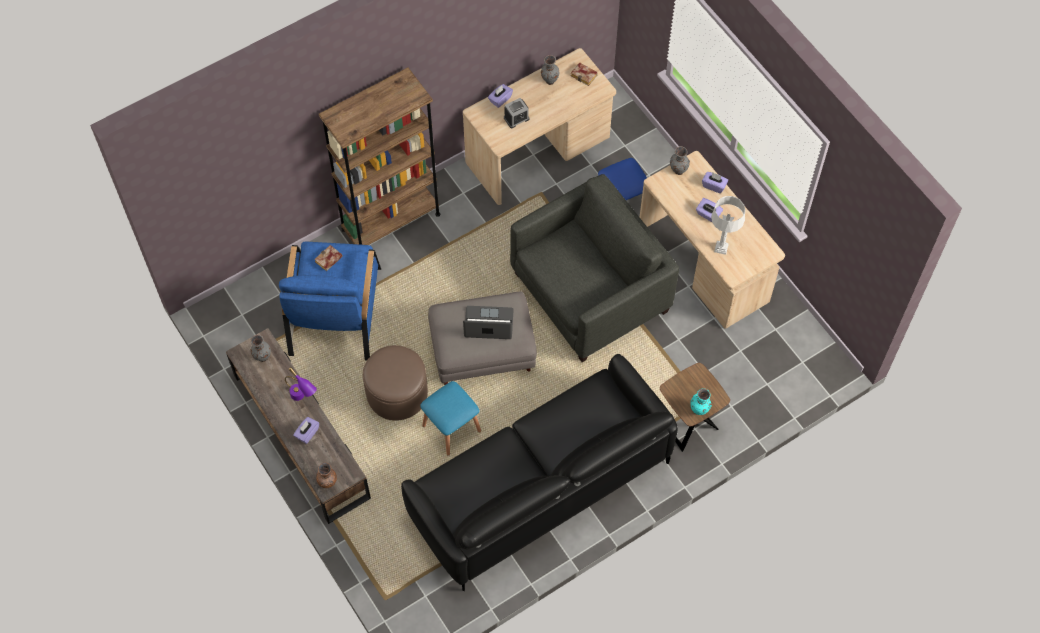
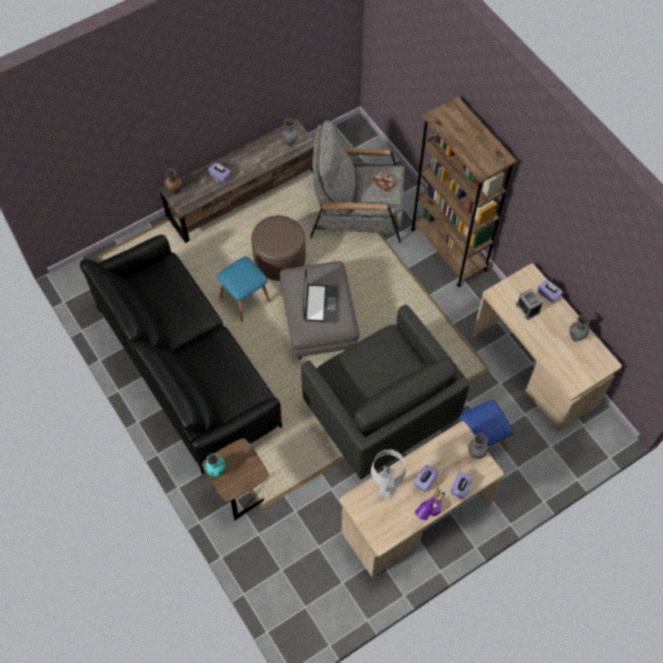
camera: 90 degrees right, 0 degrees up
blue armchair [279,242,381,360] -> grey armchair [311,120,404,244]
purple table lamp [285,367,317,401] -> purple table lamp moved to [415,488,445,520]
book [571,62,598,86] -> none

